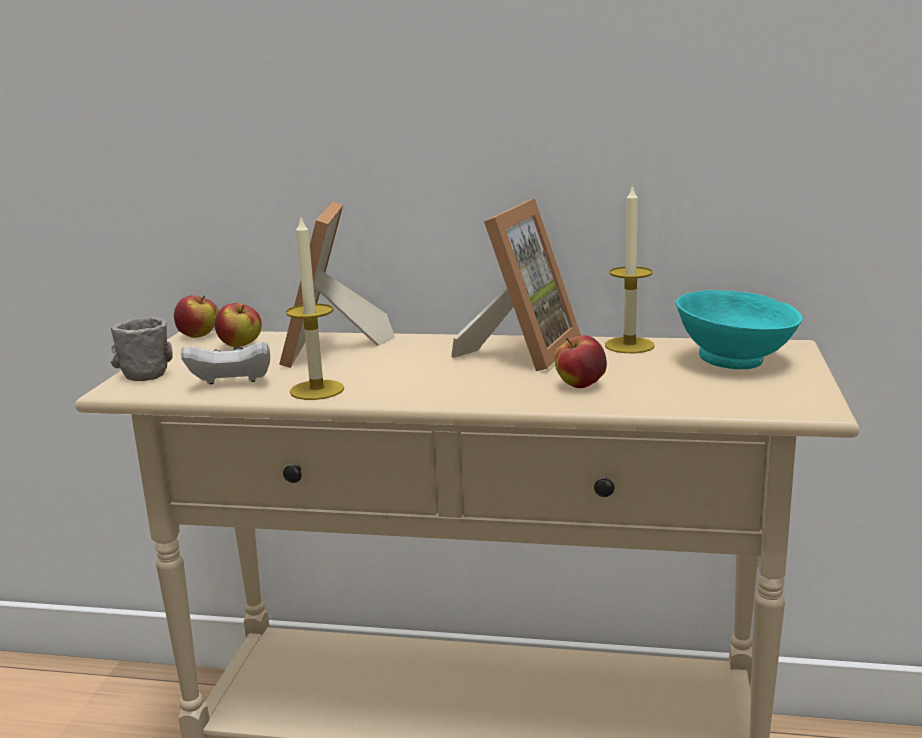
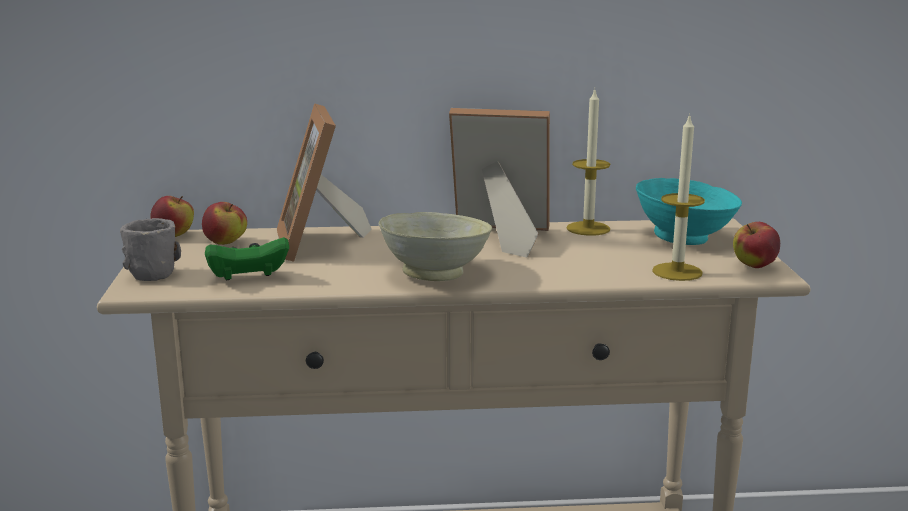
camera: 15 degrees left, 0 degrees up
white game controller [181,342,270,384] -> green game controller [205,237,289,281]
candle [286,215,344,400] -> candle moved to [652,113,705,281]
picture frame [451,198,581,371] -> picture frame turned 90 degrees counterclockwise [449,108,550,258]
apple [554,335,607,388] -> apple moved to [733,222,780,268]
none -> beige bowl [379,212,492,281]

